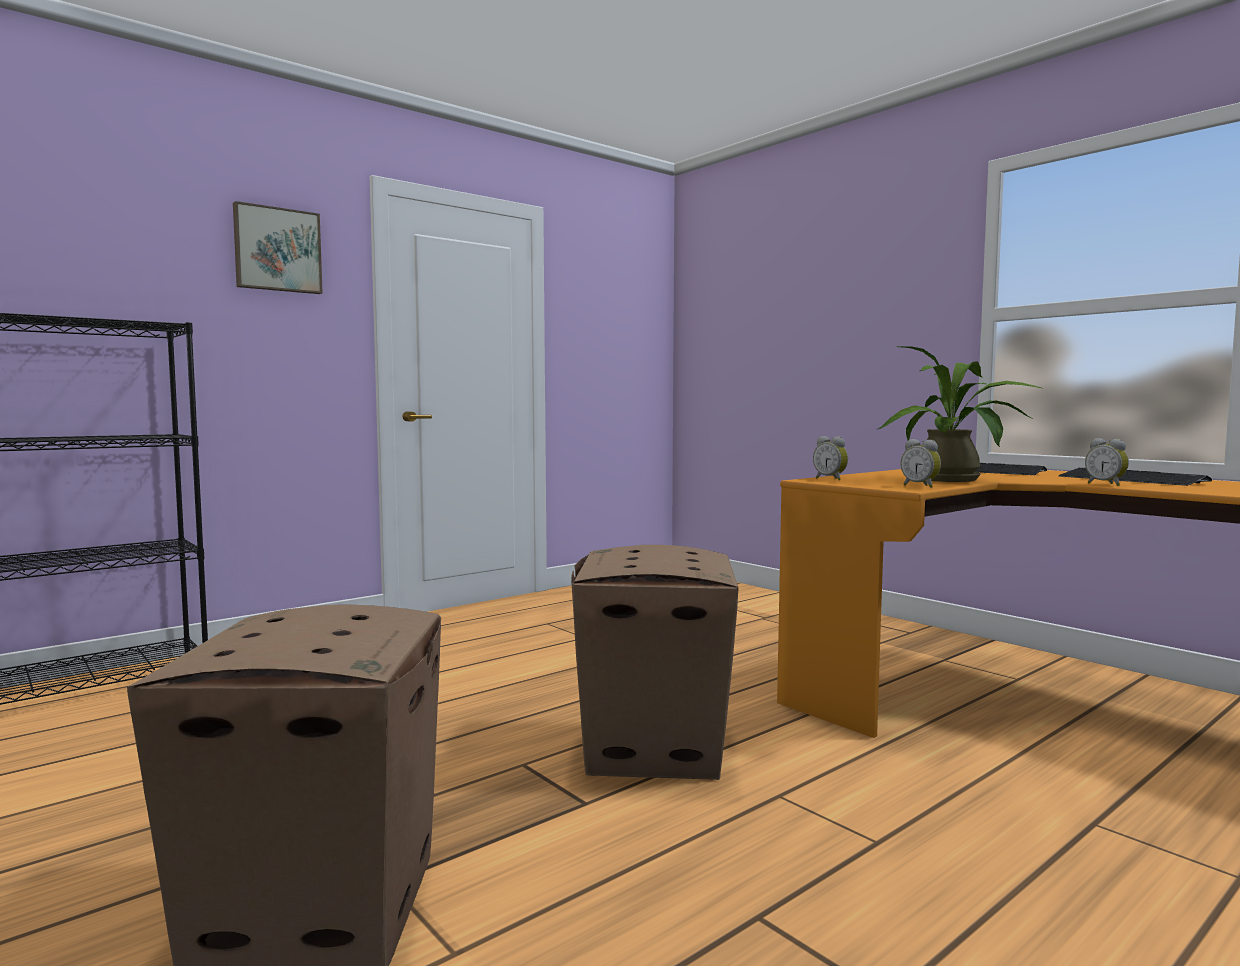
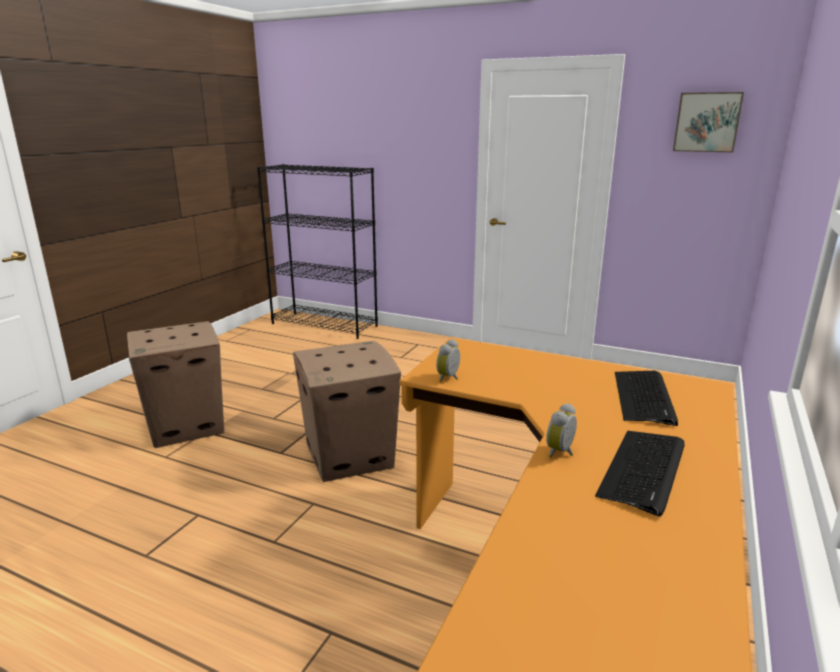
camera: 65 degrees right, 15 degrees up
picture [233,201,323,294] -> picture moved to [673,92,744,153]
alarm clock [813,436,848,480] -> none
potted plant [878,346,1044,482] -> none

